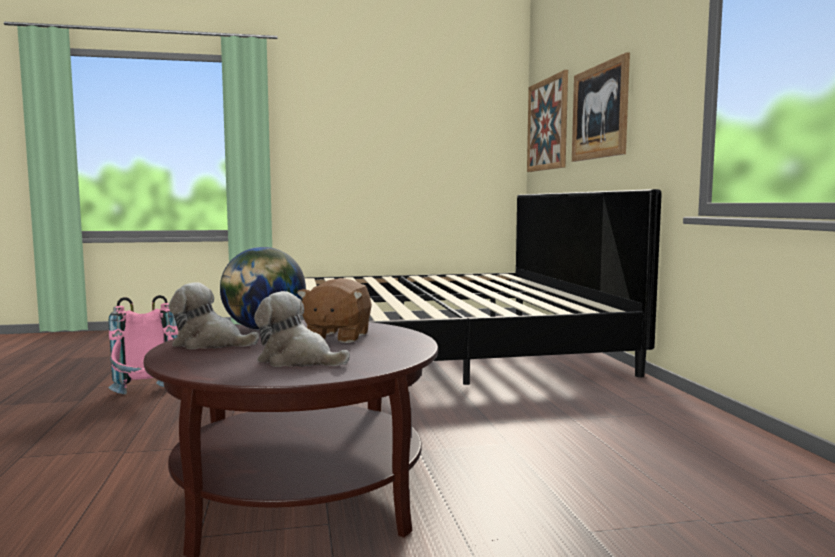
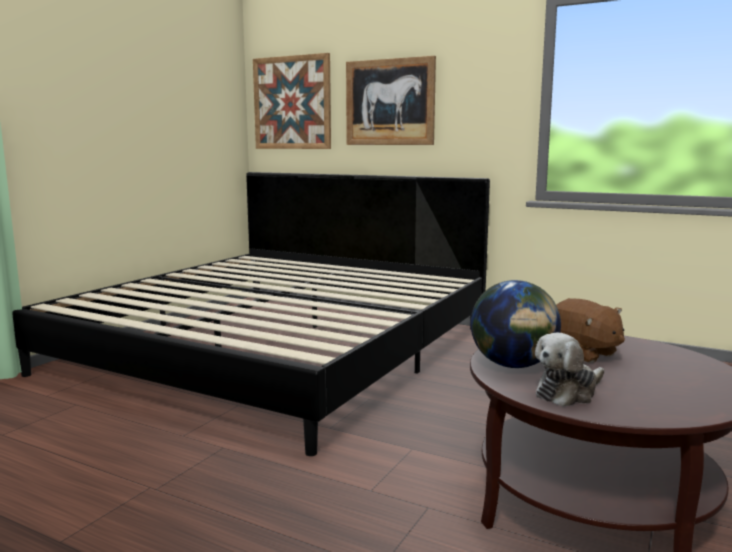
camera: 50 degrees left, 5 degrees up
pink backpack [109,295,178,394] -> none
plush toy [254,291,350,367] -> none

